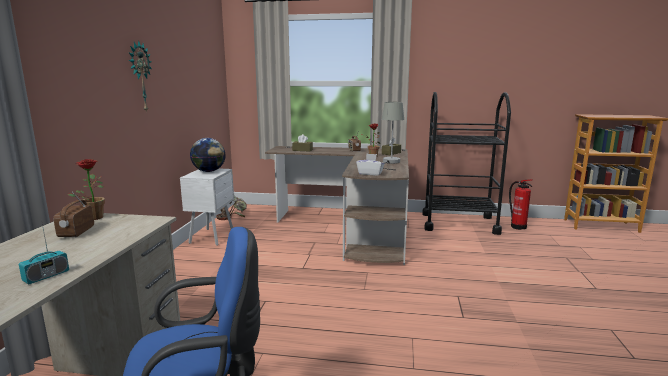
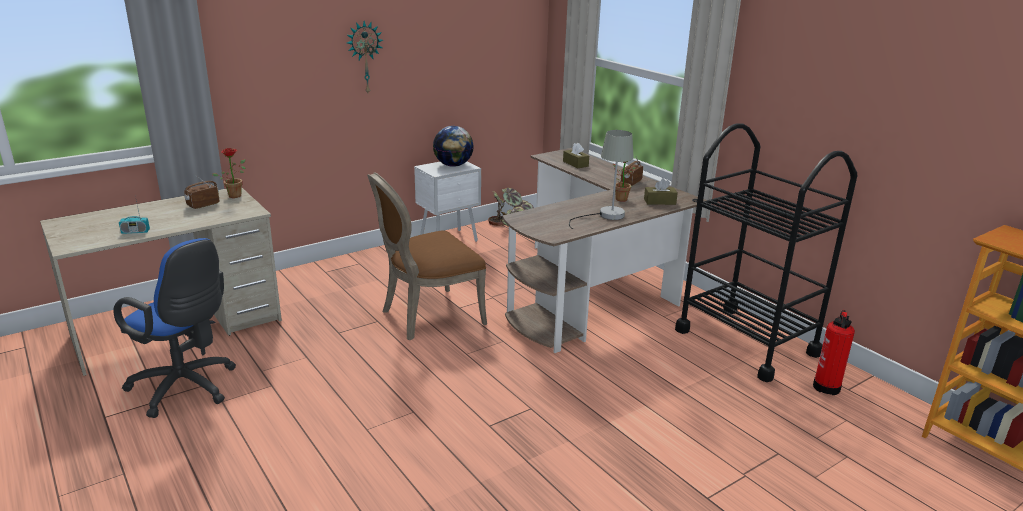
camera: 45 degrees right, 10 degrees up
white tissue box [356,153,385,176] -> none
none -> brown chair [367,172,487,341]

